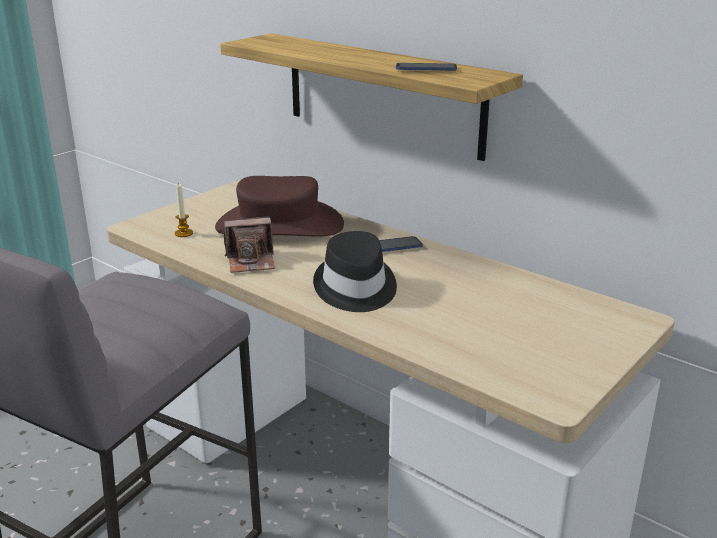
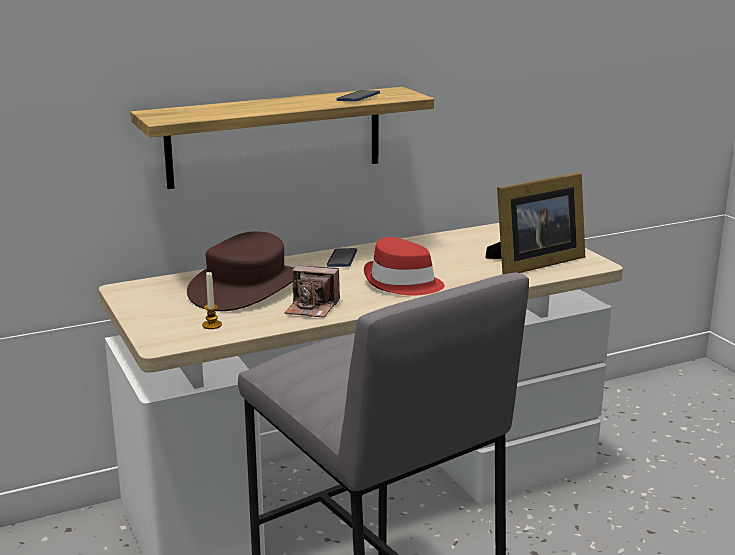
camera: 65 degrees left, 5 degrees down
camera [223,216,275,273] -> camera turned 90 degrees clockwise [284,266,340,318]
black hat [313,231,397,312] -> red hat [364,237,445,295]
none -> picture frame [485,172,585,274]

